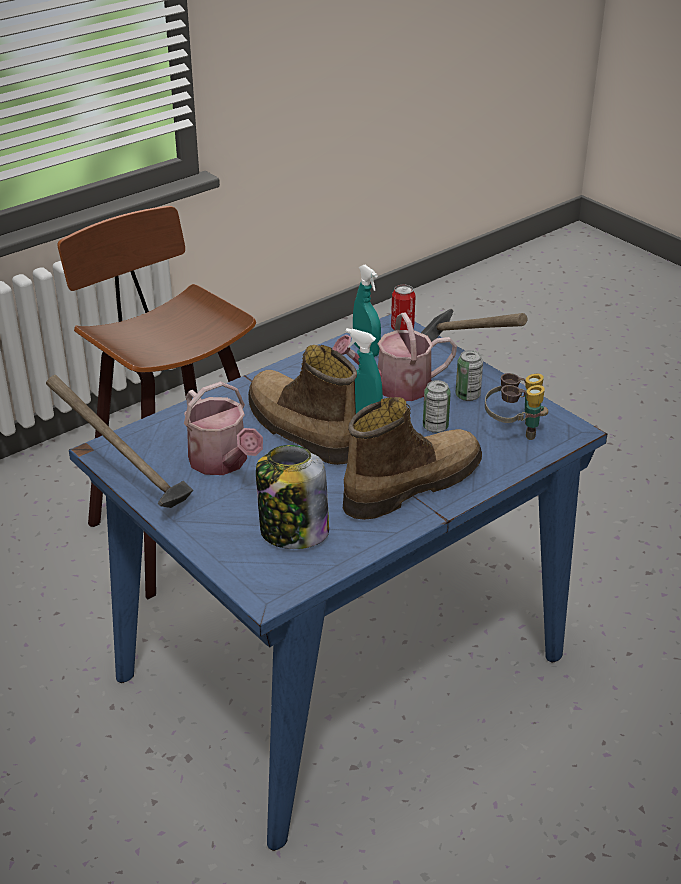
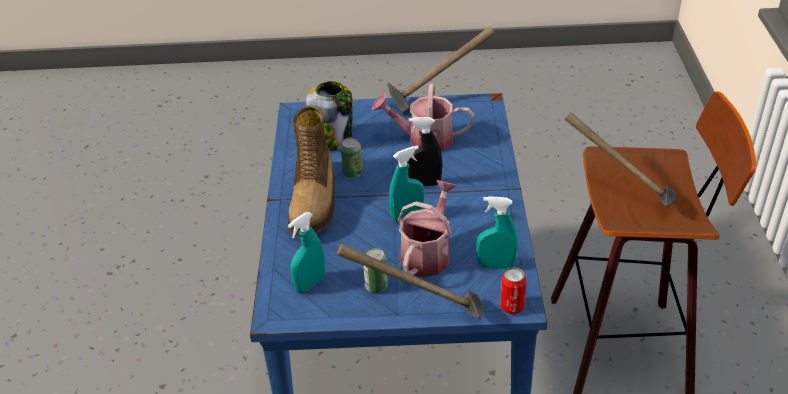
camera: 130 degrees right, 5 degrees up
boot [248,345,357,465] -> black spray bottle [407,117,442,186]
can [423,380,451,433] -> can moved to [341,138,363,178]
binoculars [485,373,548,440] -> turquoise spray bottle [288,212,325,293]
none -> hammer [565,112,675,207]

